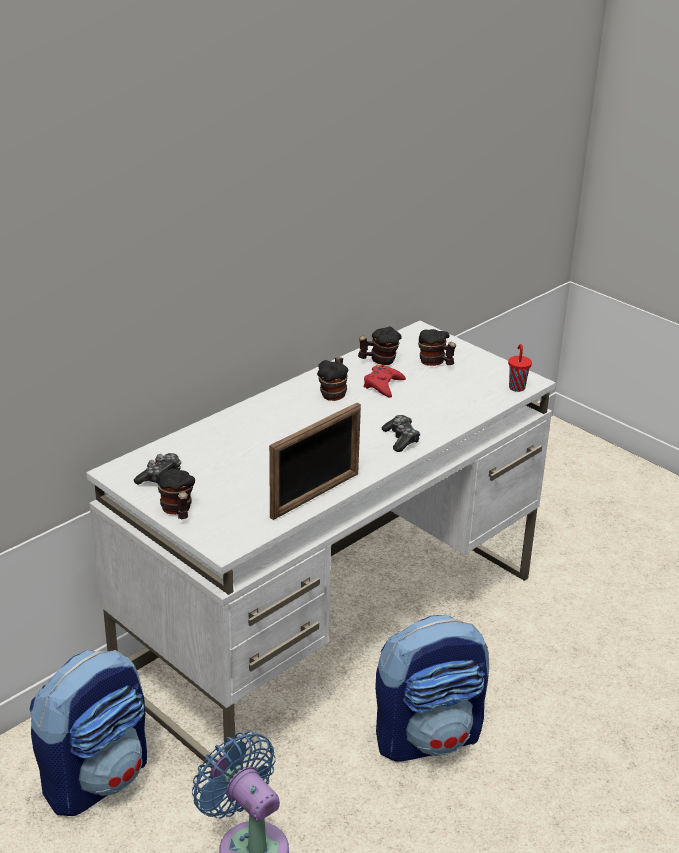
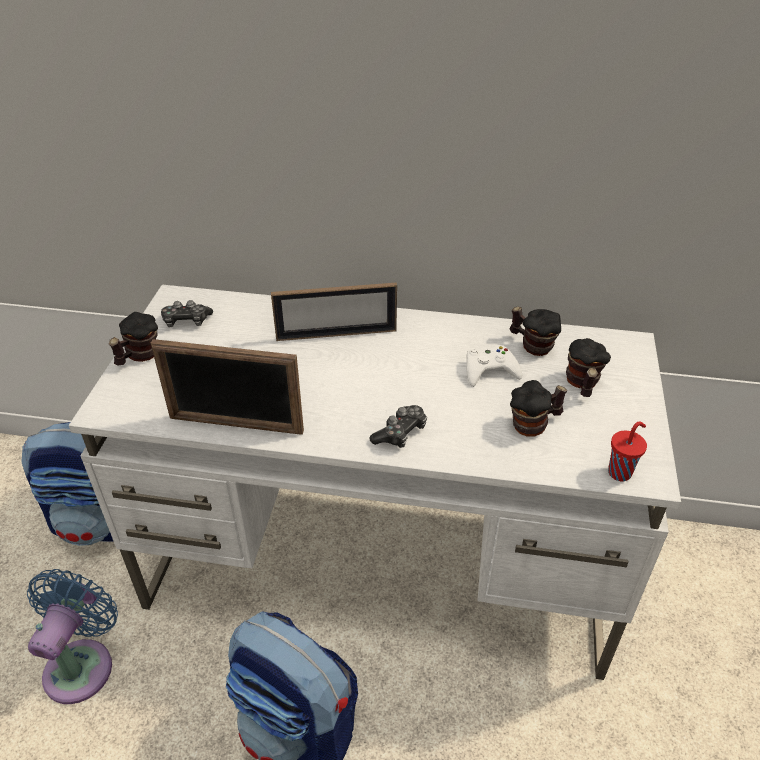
camera: 55 degrees right, 10 degrees up
mug [317,357,348,401] -> mug moved to [510,380,567,437]
red game controller [363,365,406,398] -> white game controller [466,345,522,387]
none -> picture frame [271,283,397,341]

